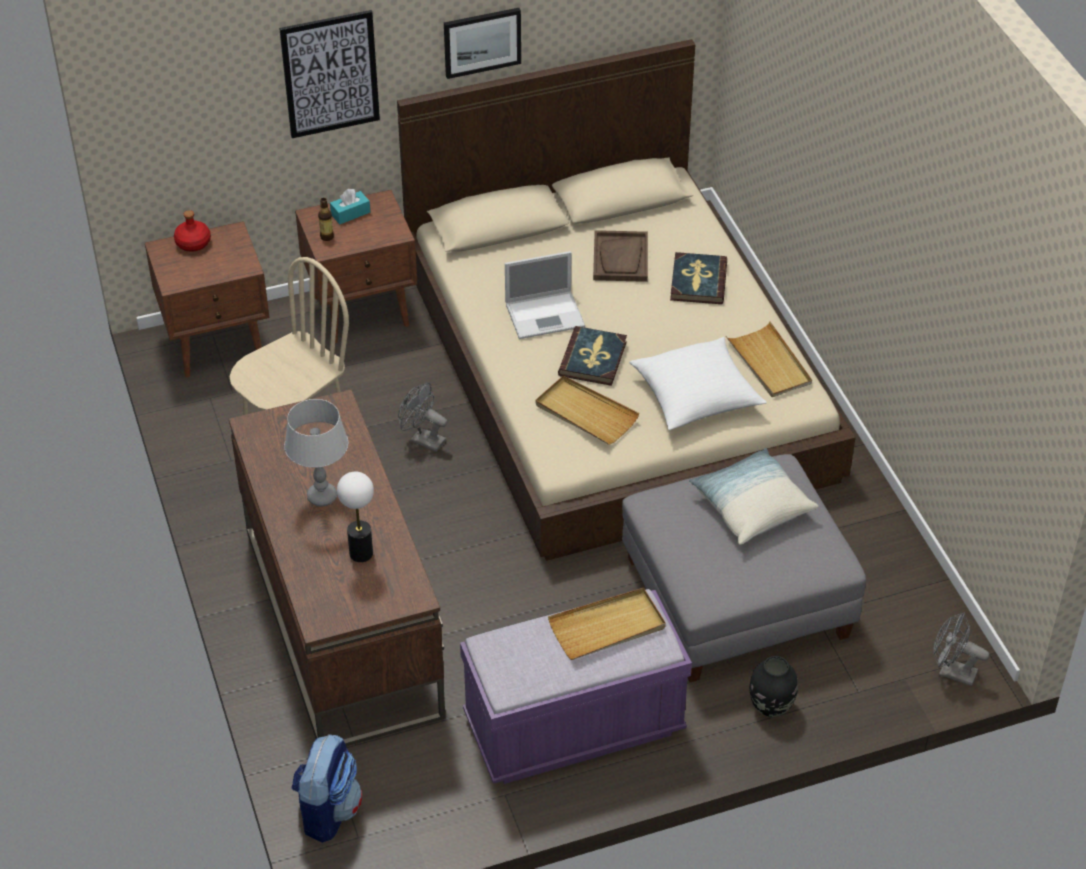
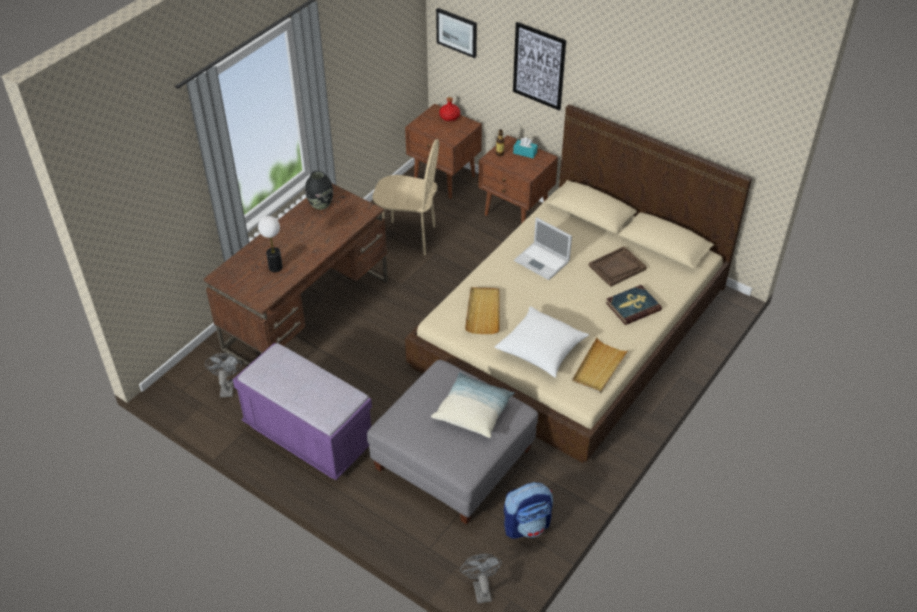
camera: 55 degrees right, 0 degrees up
grey table lamp [284,399,348,507] -> none
backpack [291,734,362,843] -> backpack moved to [504,482,553,539]
grey fan [398,383,447,452] -> grey fan moved to [205,353,242,397]
picture [444,8,521,79] -> picture moved to [436,8,477,58]
beige tray [548,588,666,660] -> none
book [558,326,627,386] -> none
black vase [750,656,798,717] -> black vase moved to [305,171,333,210]

